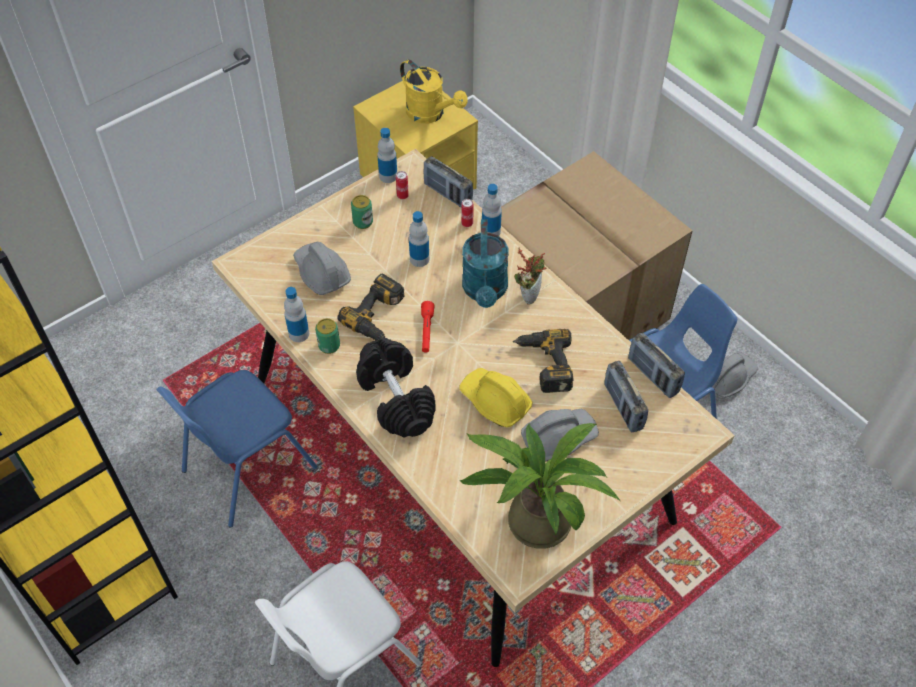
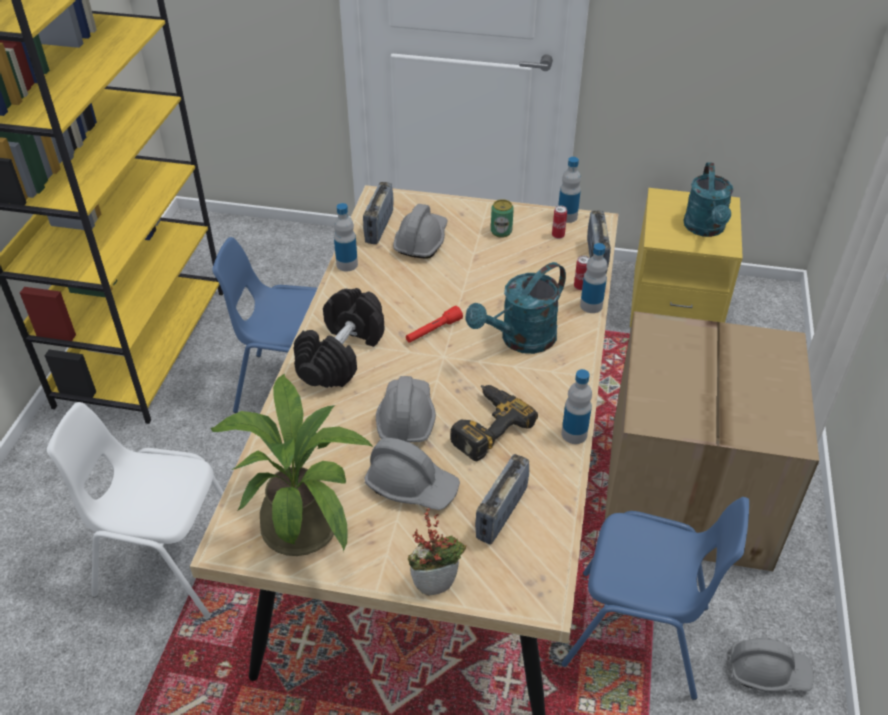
camera: 50 degrees right, 10 degrees down
can [315,318,340,354] -> none
power drill [338,274,405,340] -> none
yellow watering can [400,60,468,123] -> turquoise watering can [683,162,734,237]
bottle [409,211,429,267] -> bottle moved to [561,369,592,444]
yellow hard hat [459,368,533,427] -> grey hard hat [376,376,436,442]
potted plant [514,247,547,304] -> potted plant moved to [408,508,466,596]
radio [628,332,685,398] -> radio moved to [363,182,393,244]

